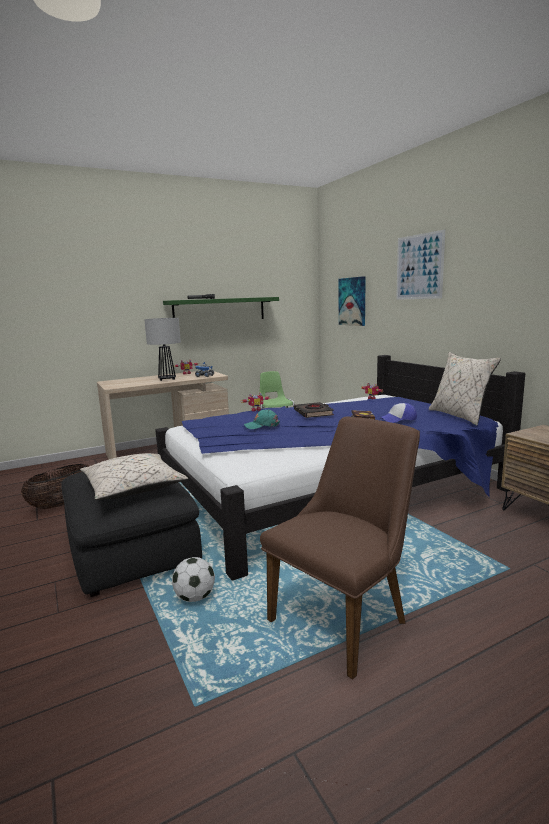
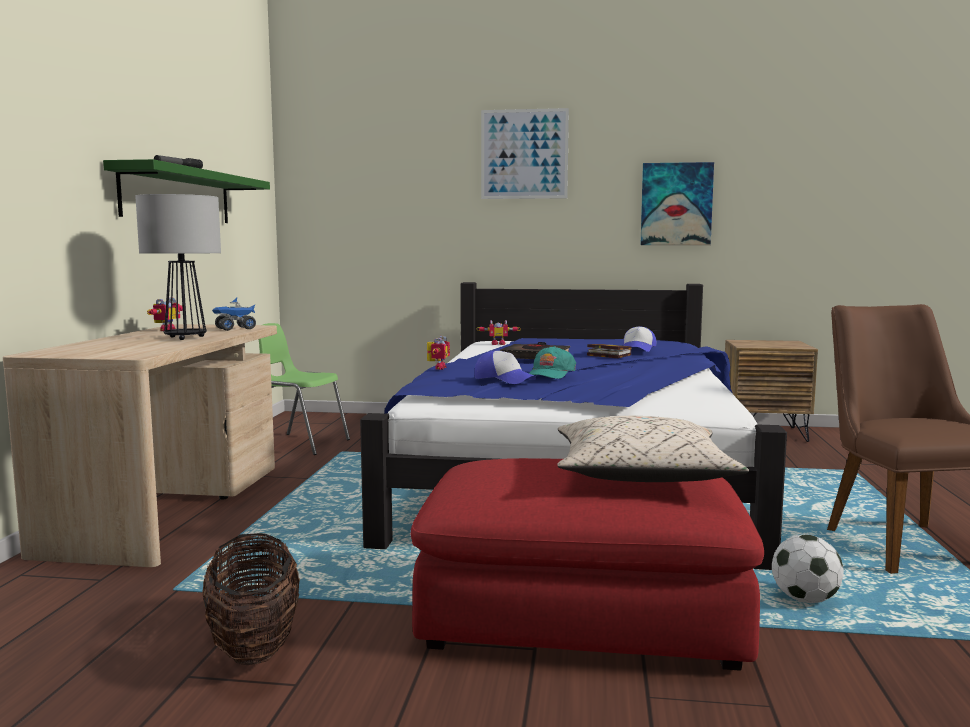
camera: 55 degrees left, 5 degrees down
black ottoman [61,472,202,597] -> red ottoman [411,458,764,671]
picture [339,276,366,326] -> picture moved to [641,162,714,245]
beige pillow [429,352,501,426] -> none
none -> cap [474,351,536,384]

